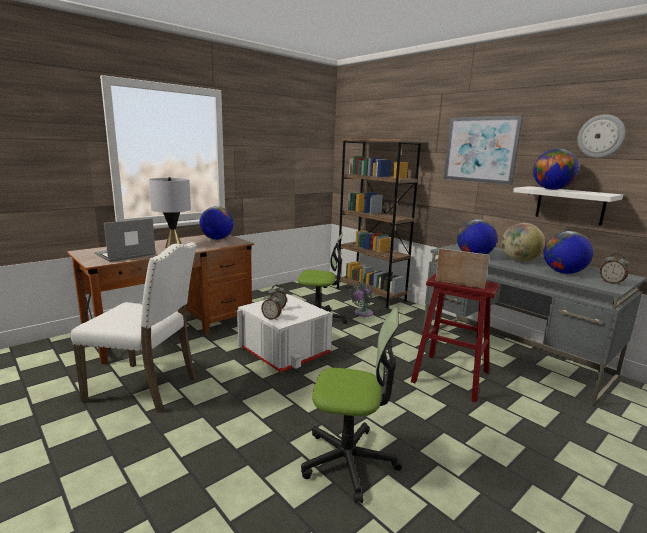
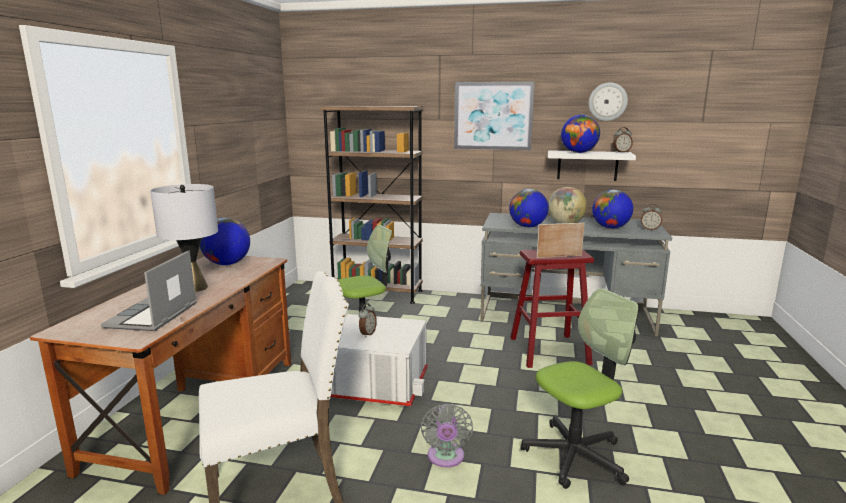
camera: 35 degrees left, 0 degrees up
alarm clock [261,292,281,320] -> alarm clock moved to [613,127,633,152]
grey fan [349,282,373,317] -> grey fan moved to [421,403,473,467]

